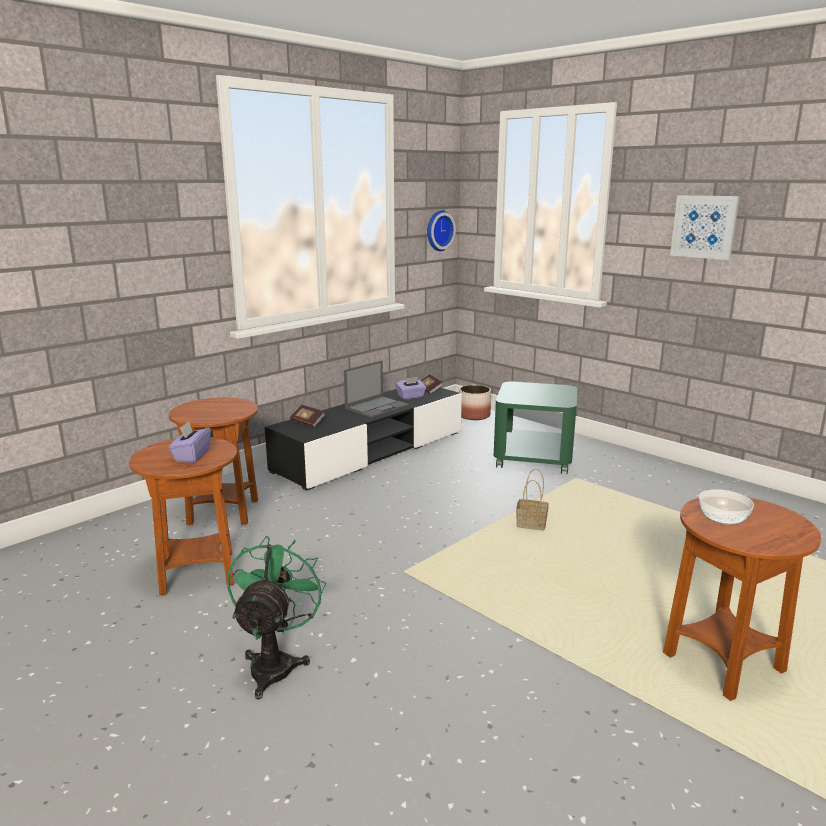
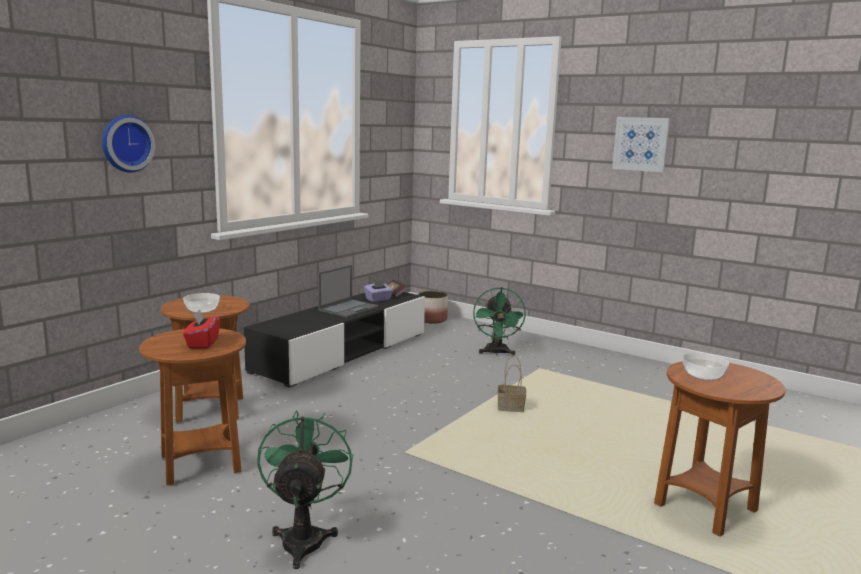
camera: 10 degrees left, 5 degrees down
purple tissue box [169,421,211,463] -> red tissue box [183,309,220,349]
book [290,405,325,427] -> none
wall clock [427,210,456,251] -> wall clock moved to [102,115,155,173]
green side table [494,382,577,474] -> green fan [473,287,526,356]
none -> bowl [183,293,220,313]

